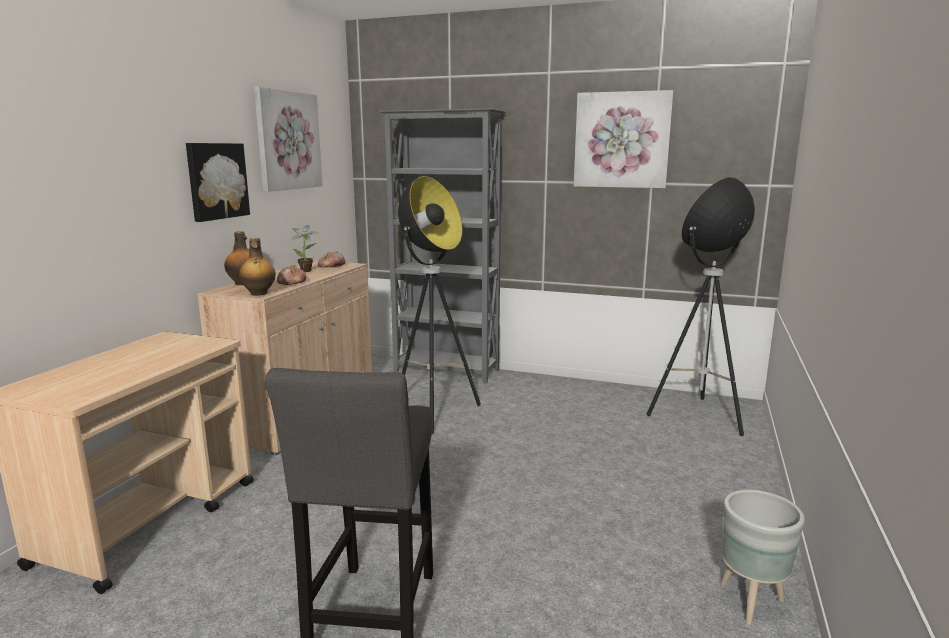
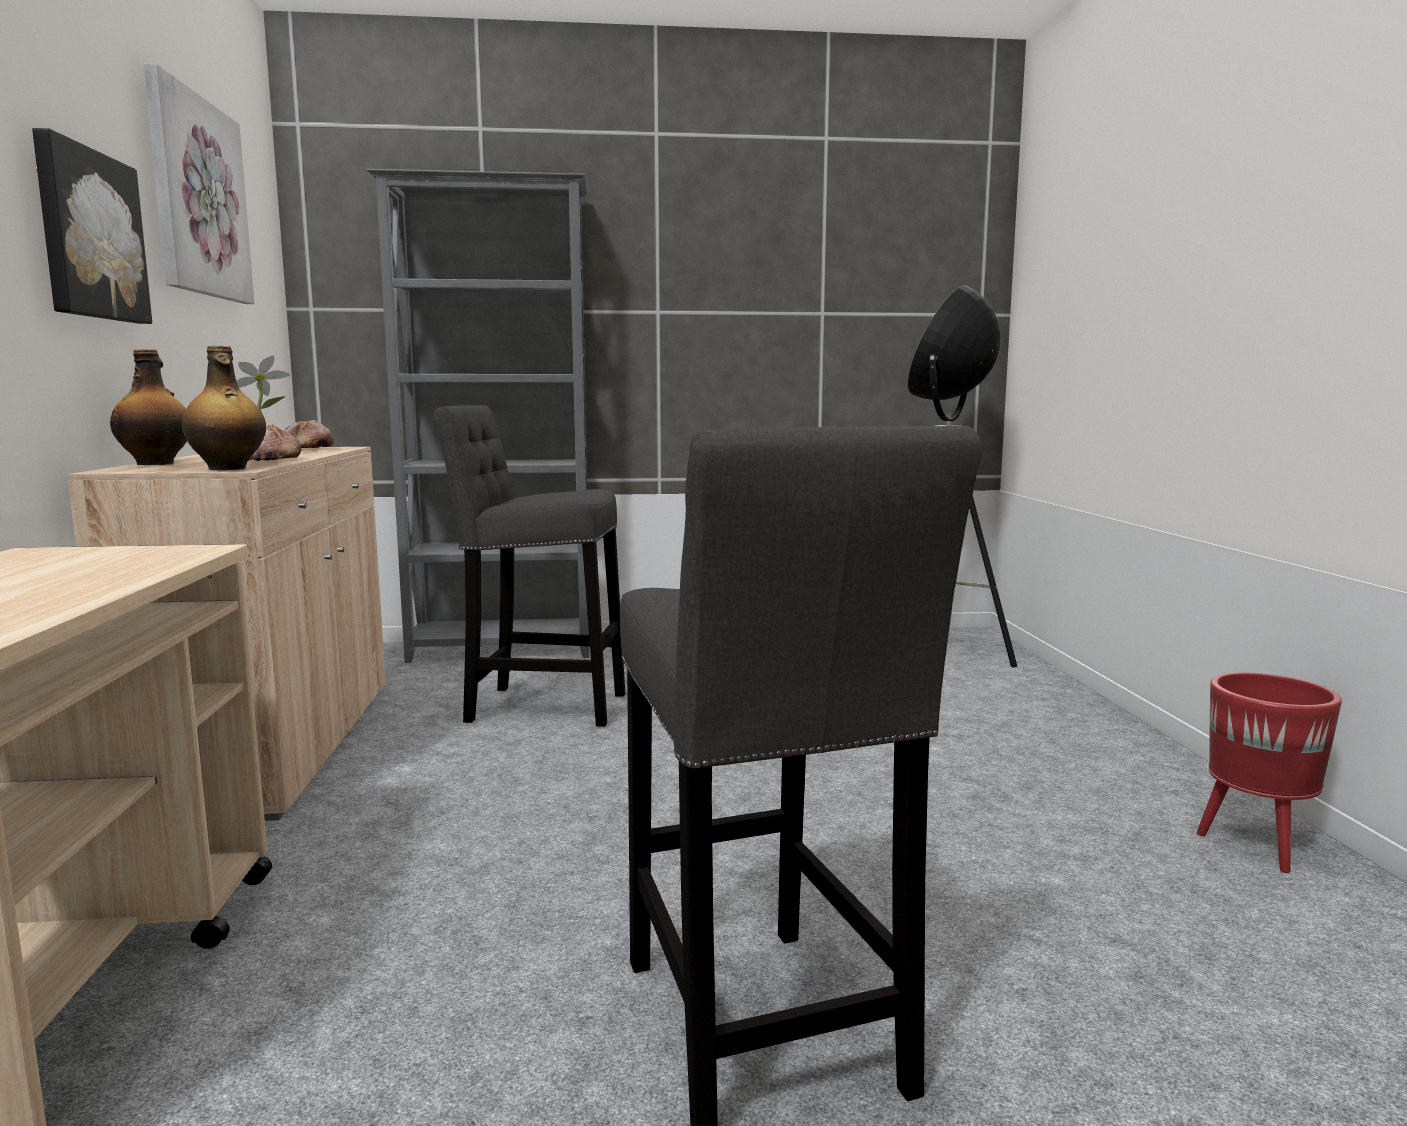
camera: 25 degrees left, 5 degrees down
floor lamp [398,176,481,434] -> grey stool [433,405,625,727]
picture [574,90,674,188] -> none
grey planter [720,490,805,625] -> red planter [1197,673,1342,873]

